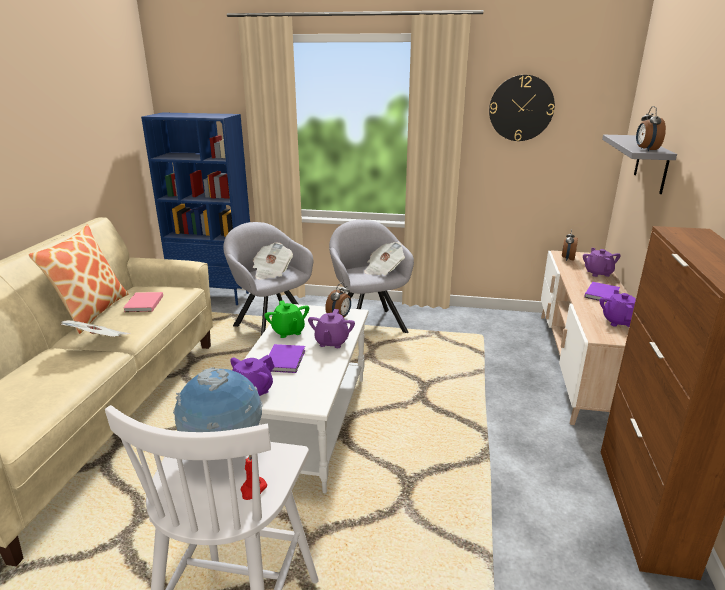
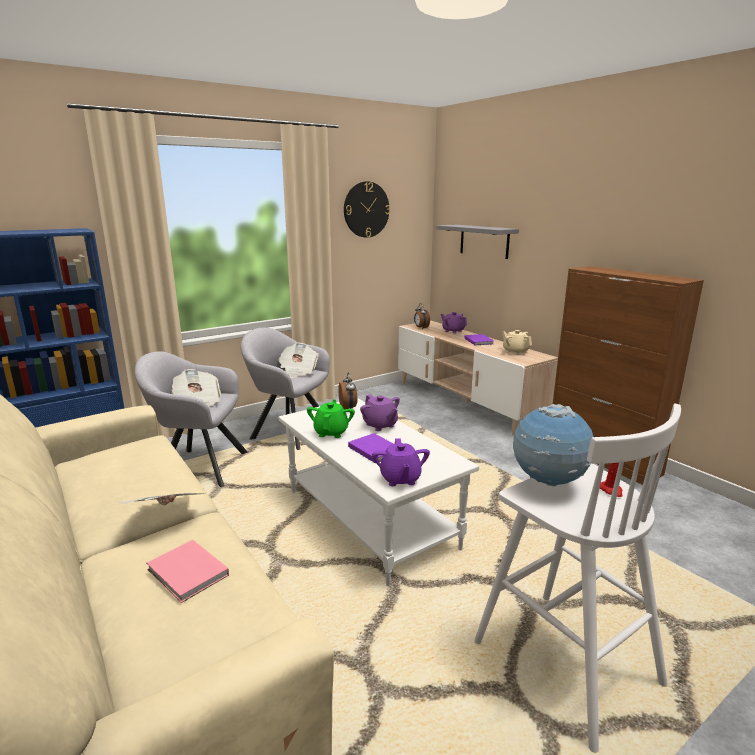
camera: 45 degrees left, 5 degrees down
pillow [29,224,129,334] -> none
pink book [123,292,163,312] -> pink book moved to [146,540,229,603]
green teapot [264,300,309,338] -> green teapot turned 105 degrees counterclockwise [307,400,355,438]
purple teapot [599,290,636,327] -> beige teapot [502,330,532,355]
alarm clock [636,106,666,151] -> none

